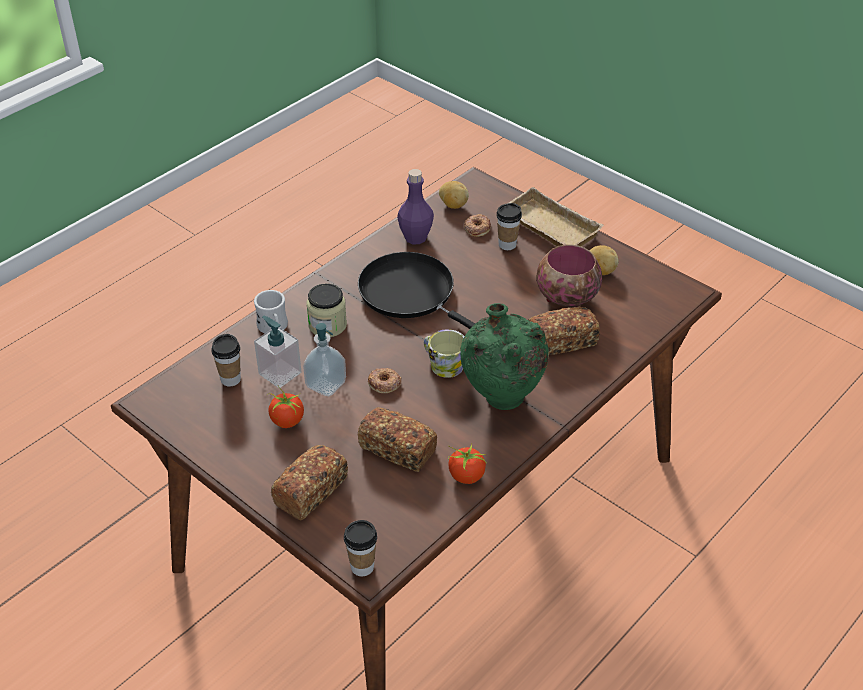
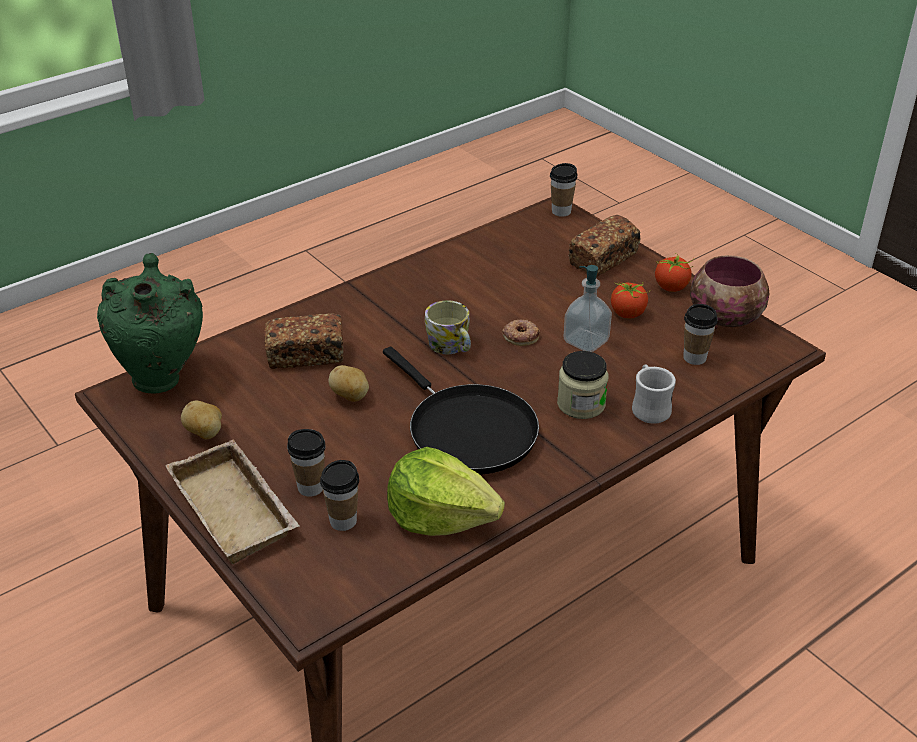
camera: 170 degrees left, 5 degrees down
soap dispenser [254,316,301,388] -> none
bread [358,407,437,472] -> none
purple bottle [397,169,434,245] -> lettuce [387,447,505,536]
potato [439,181,469,209] -> potato moved to [328,365,369,402]
tomato [448,444,487,484] -> tomato moved to [655,254,694,292]
green vase [460,303,549,410] -> green vase moved to [97,253,203,393]
donut [464,214,491,237] -> cup [320,460,359,531]
bowl [536,244,602,307] -> bowl moved to [690,255,770,329]

